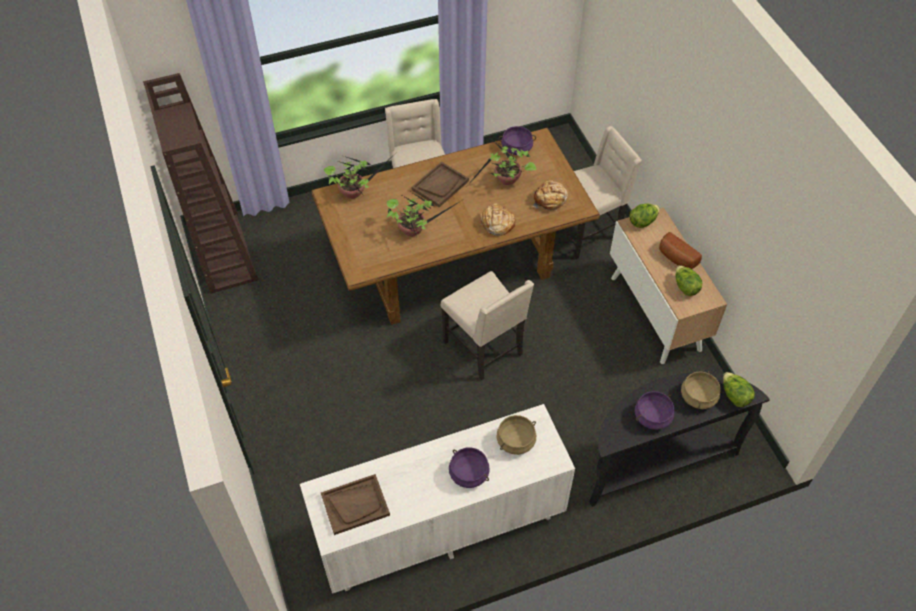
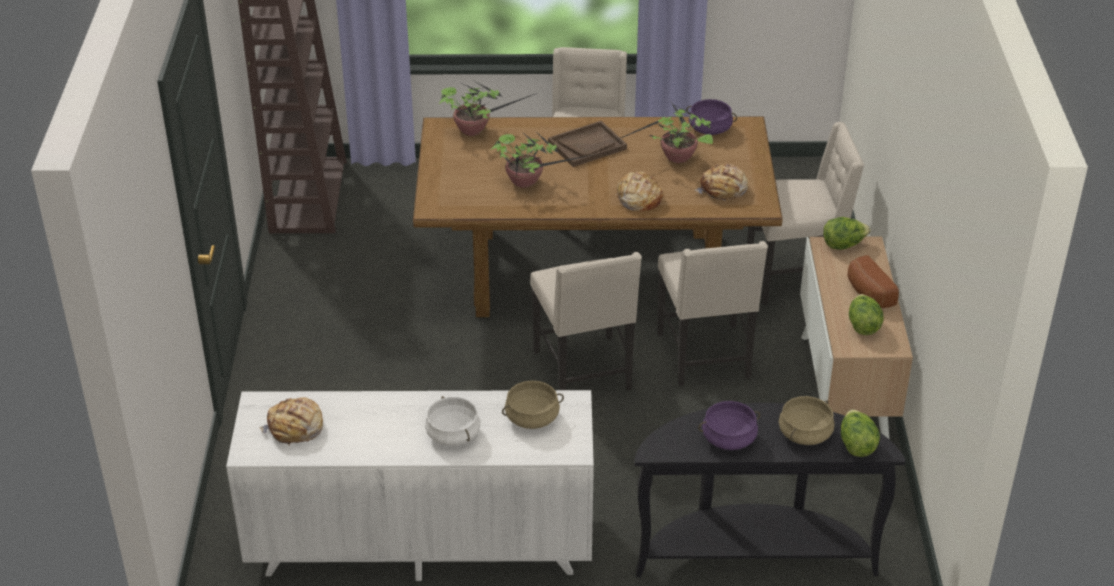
camera: 20 degrees right, 15 degrees down
brown tray [321,474,390,535] -> bread [259,397,323,446]
purple cooking pot [449,447,490,488] -> white cooking pot [425,396,480,446]
none -> beige chair [657,241,768,386]

